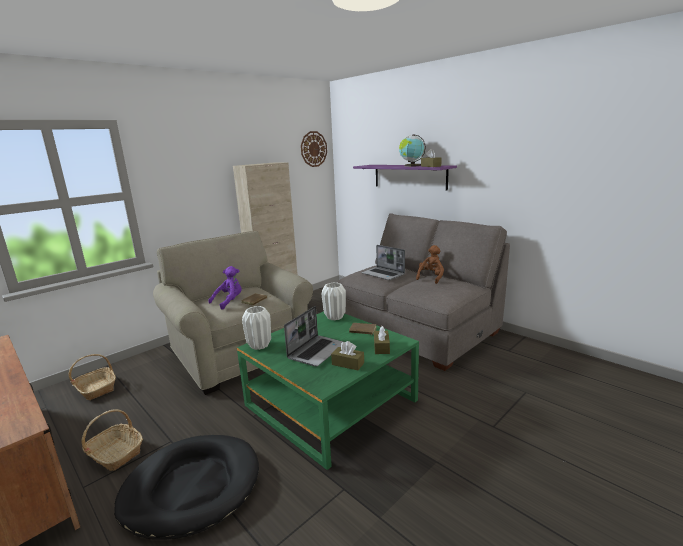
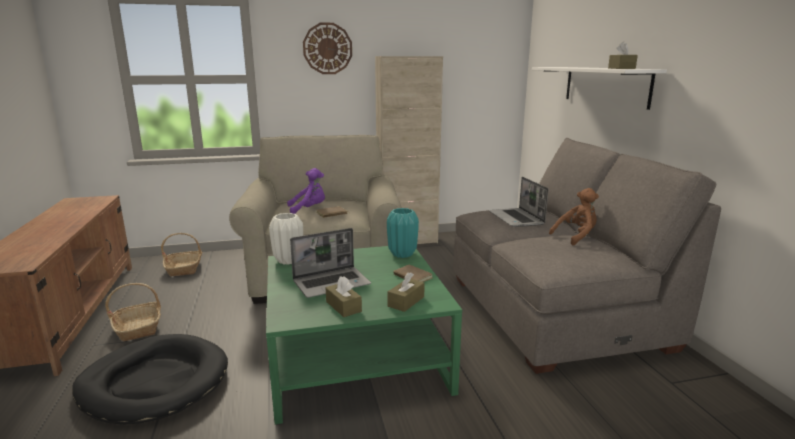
camera: 30 degrees right, 0 degrees up
wall clock [301,131,327,167] -> wall clock moved to [303,22,352,74]
white vase [322,282,346,320] -> turquoise vase [387,208,419,258]
purple shelf [353,165,457,191] -> white shelf [532,67,667,110]
globe [399,134,426,167] -> none

